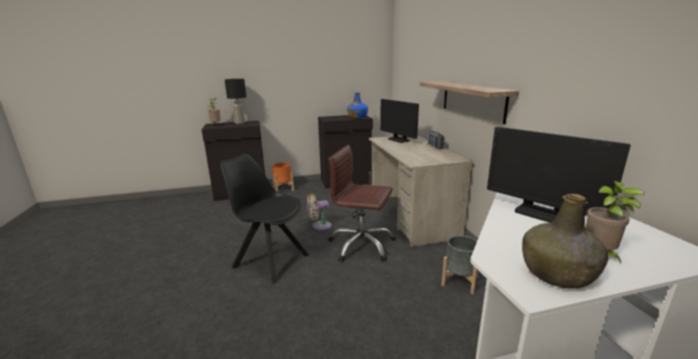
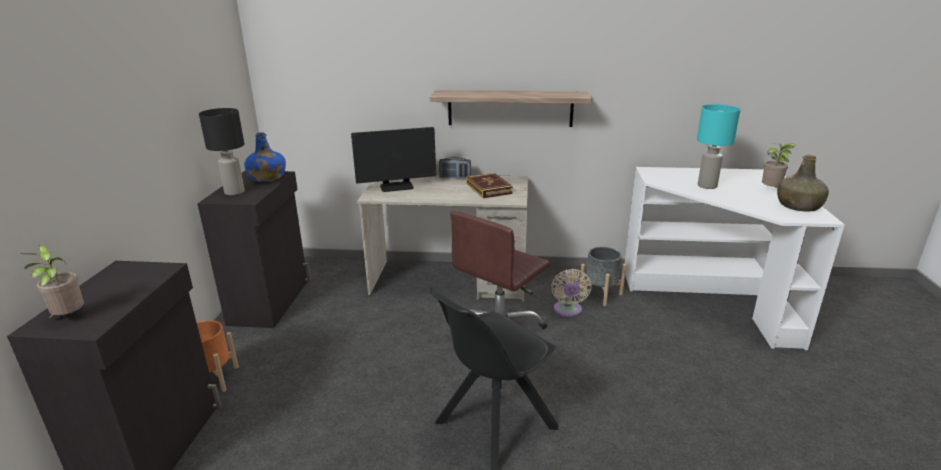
camera: 70 degrees left, 5 degrees up
black table lamp [225,79,246,124] -> black table lamp moved to [199,108,245,195]
beige fan [307,194,332,231] -> beige fan moved to [551,269,591,317]
monitor [487,127,631,223] -> turquoise table lamp [697,104,740,189]
none -> book [466,173,513,198]

